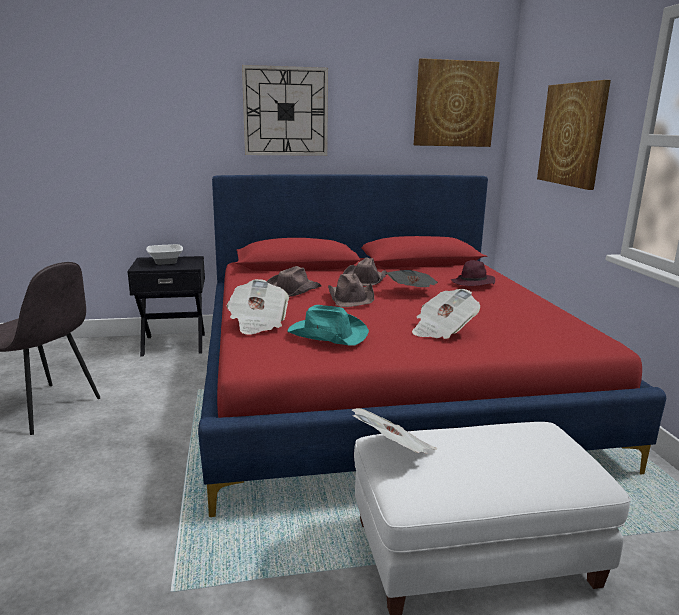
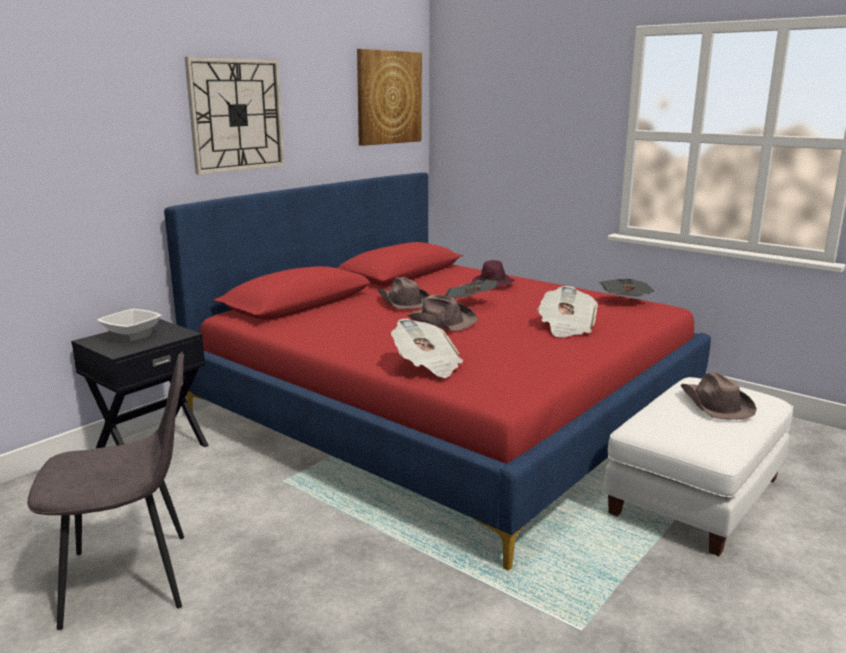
camera: 40 degrees left, 0 degrees up
brown hat [267,266,321,297] -> brown hat moved to [680,372,757,420]
turquoise hat [287,305,369,345] -> none
newspaper [351,408,437,454] -> newspaper moved to [599,279,654,297]
picture [537,80,611,190] -> none

